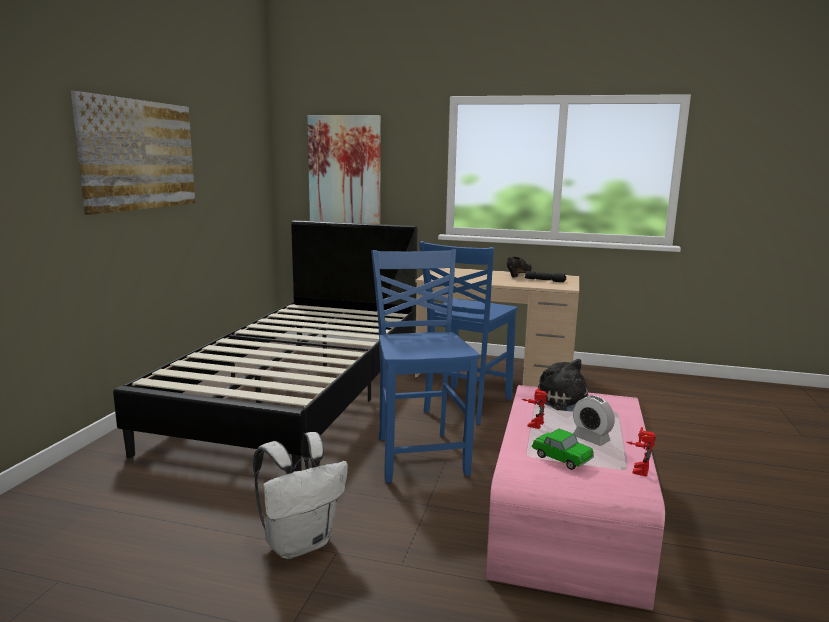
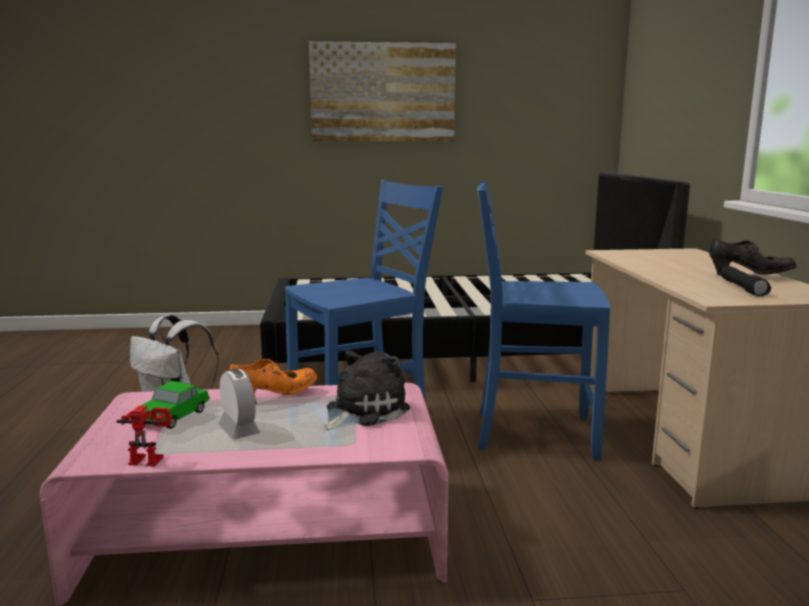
camera: 70 degrees right, 0 degrees up
picture [307,115,381,224] -> none
toy robot [522,388,547,429] -> orange shoe [230,359,317,404]
alarm clock [573,395,615,446] -> alarm clock turned 120 degrees clockwise [219,369,260,439]

